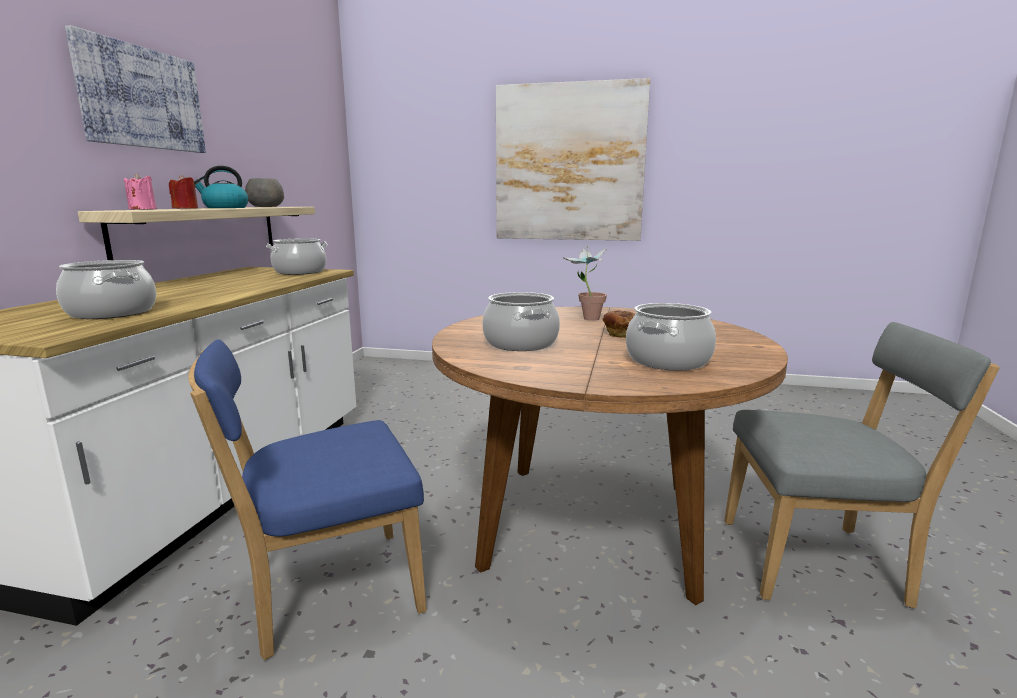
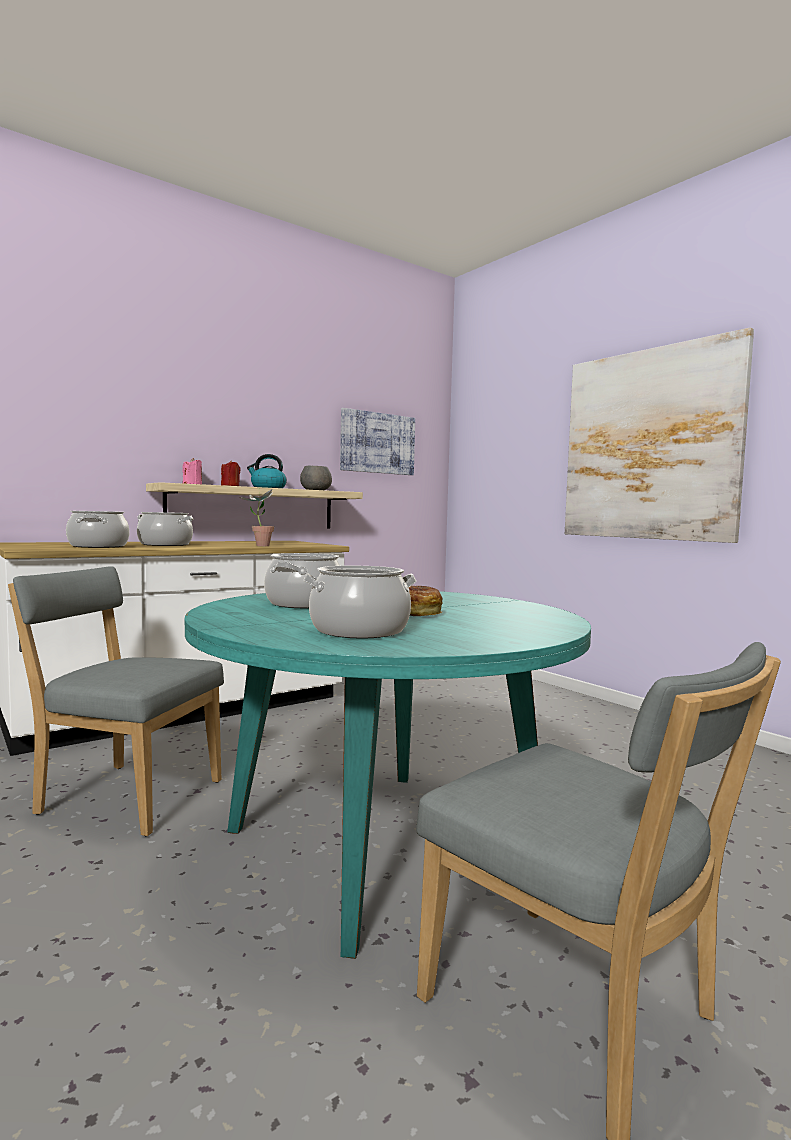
camera: 40 degrees right, 10 degrees down
picture [65,25,206,153] -> picture moved to [340,408,415,475]
blue chair [188,339,427,660] -> grey chair [8,566,224,836]
cooking pot [266,238,328,275] -> cooking pot moved to [137,512,193,546]
brown dining table [432,307,788,605] -> turquoise dining table [185,591,591,959]
potted plant [562,246,607,321] -> potted plant moved to [240,488,275,546]

